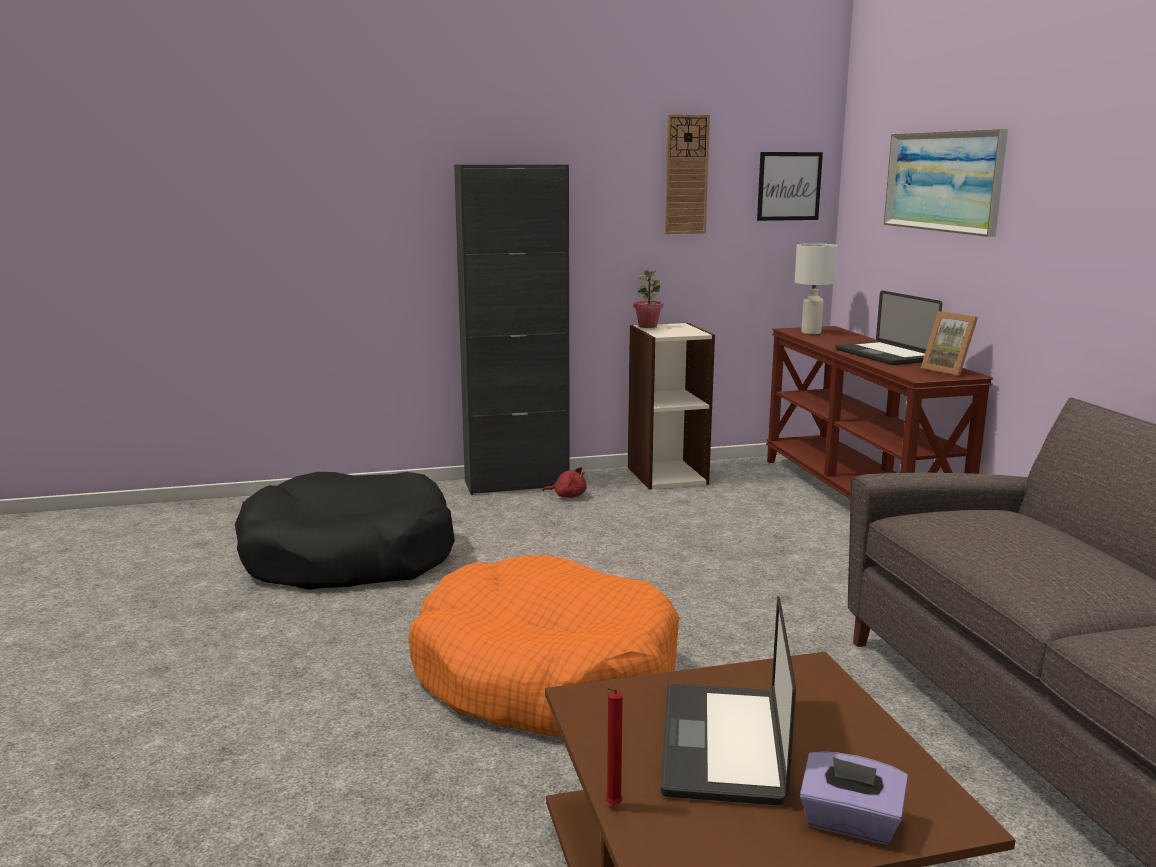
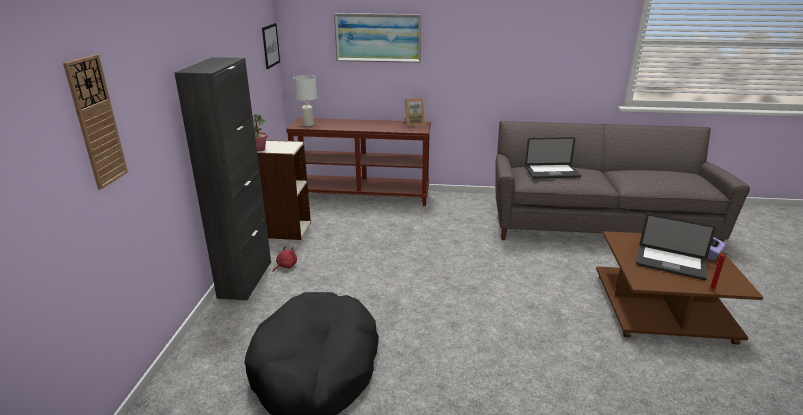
camera: 70 degrees left, 10 degrees up
orange dog bed [408,555,679,738] -> none
wall clock [665,114,710,234] -> wall clock moved to [63,54,128,189]
laptop [835,290,942,365] -> laptop moved to [525,137,581,178]

